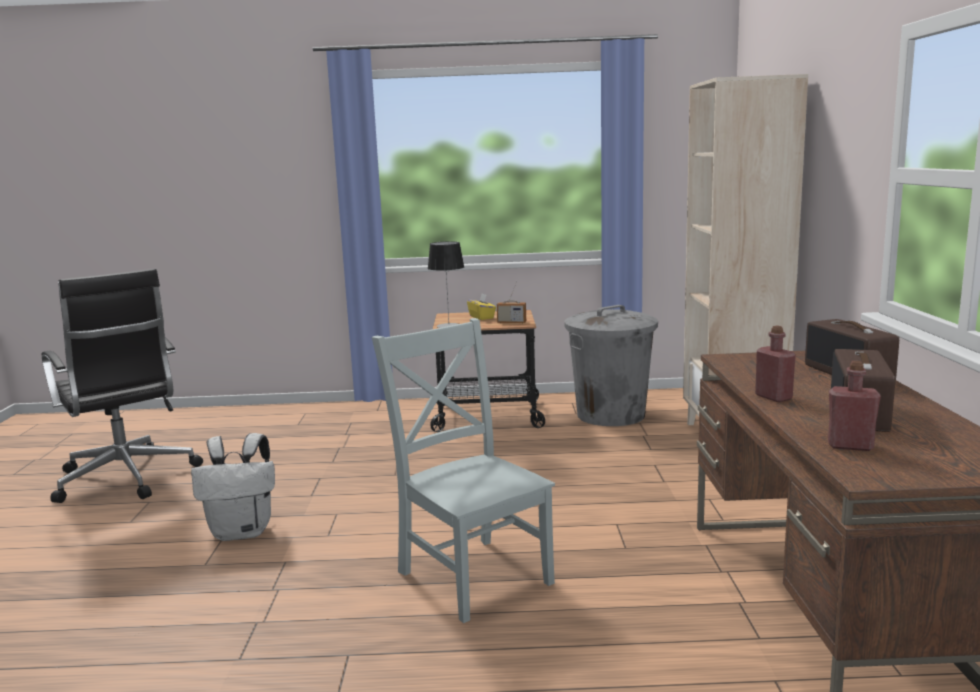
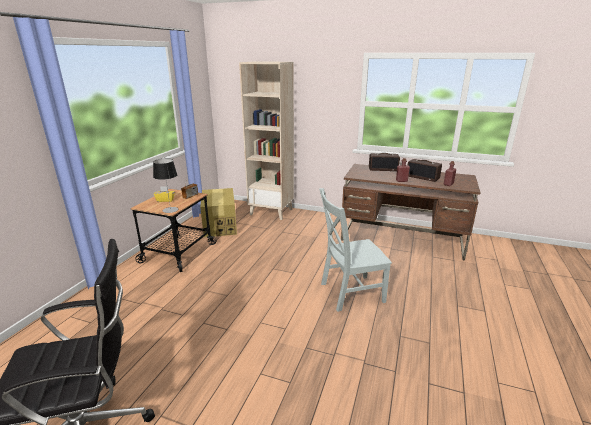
camera: 70 degrees left, 10 degrees up
white backpack [191,433,275,541] -> none
grey trash can [565,305,658,426] -> cardboard box [200,188,237,237]

